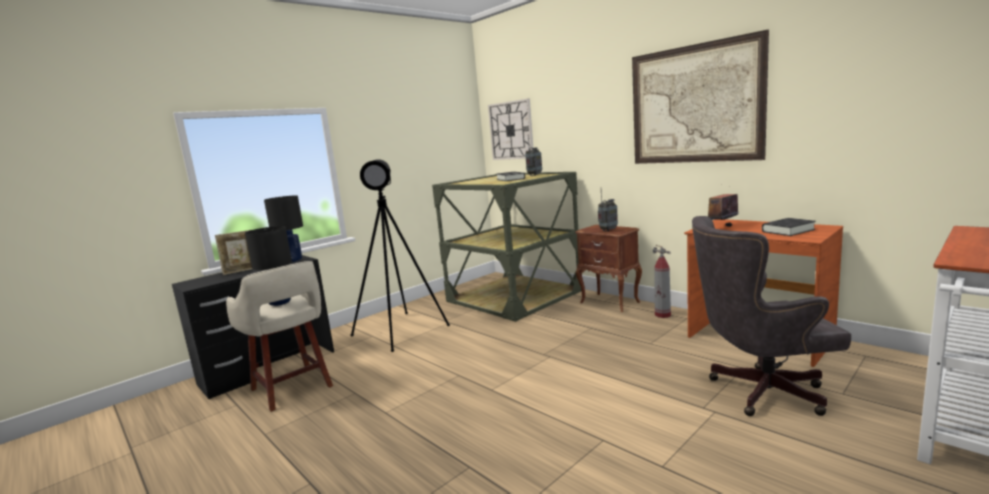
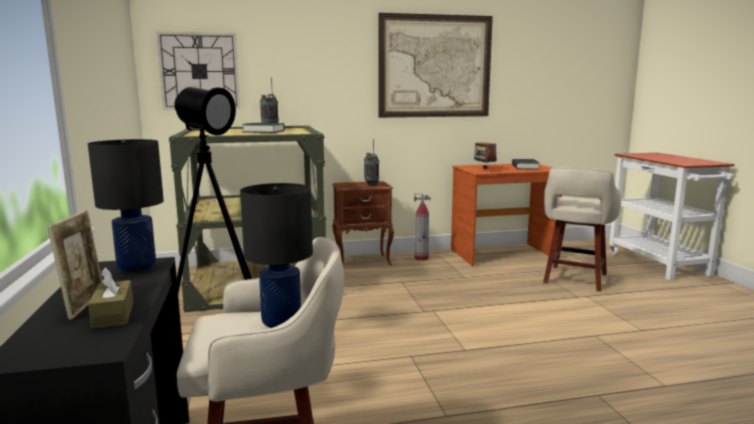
camera: 60 degrees left, 0 degrees up
grey office chair [692,216,851,416] -> beige stool [543,167,621,291]
none -> brown tissue box [88,268,133,329]

